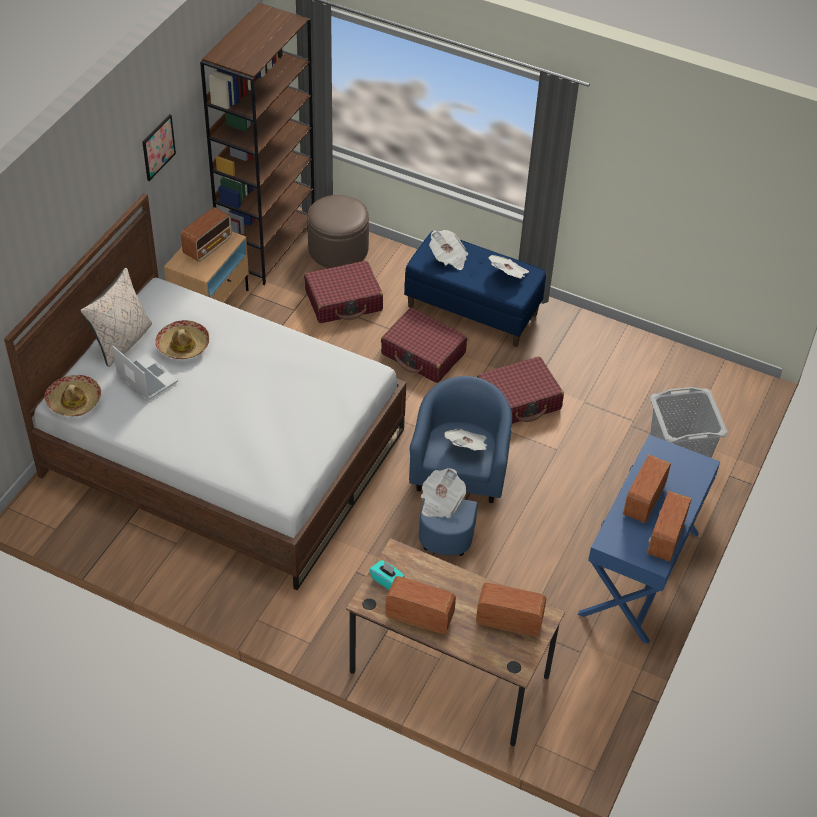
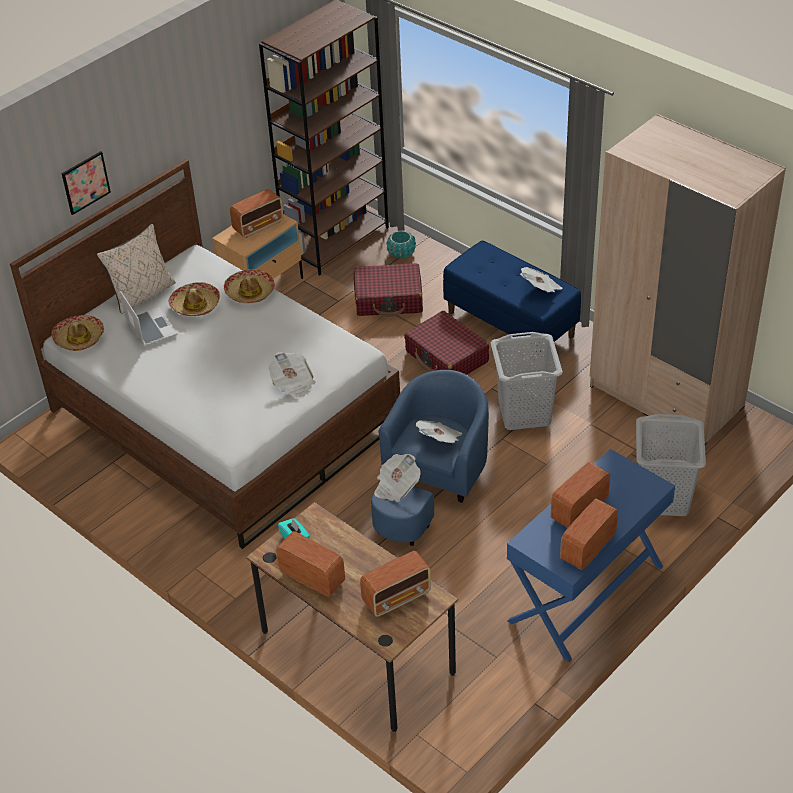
camera: 20 degrees right, 5 degrees down
picture [142,114,176,181] -> picture moved to [62,151,111,215]
brown ottoman [307,195,369,268] -> turquoise planter [387,231,416,259]
newspaper [429,230,468,270] -> newspaper moved to [268,352,316,399]
radio [476,583,546,636] -> radio turned 120 degrees clockwise [360,551,431,617]
red suitcase [477,357,564,423] -> grey laundry basket [491,332,563,430]
none -> hat [224,269,275,303]
none -> beige wardrobe [590,114,786,444]

